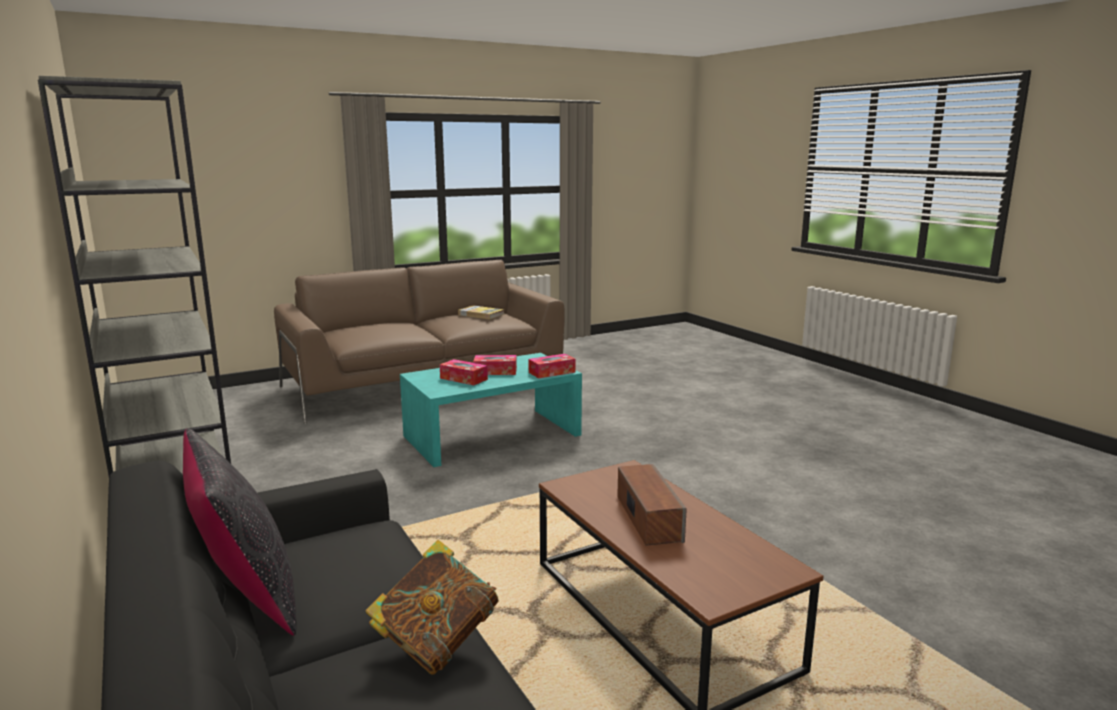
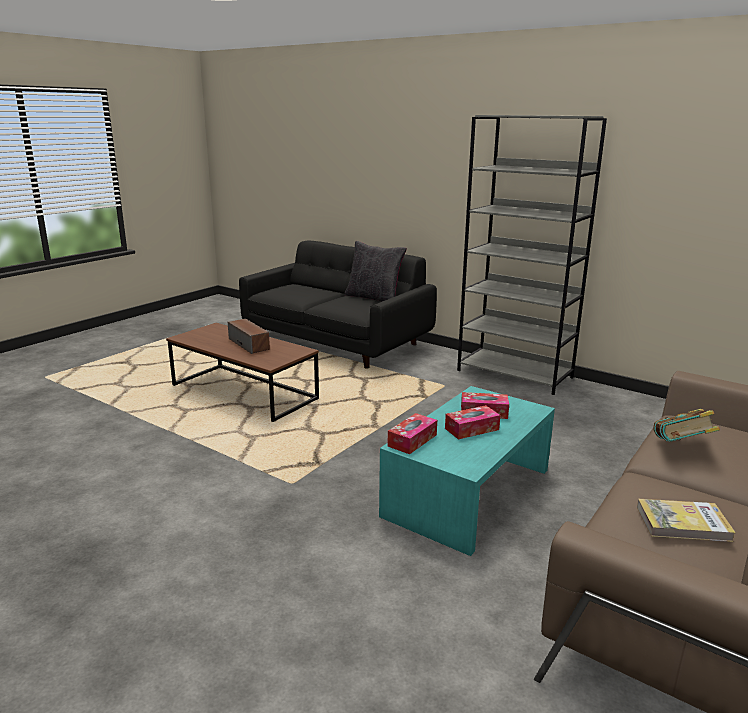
camera: 155 degrees right, 5 degrees up
book [366,540,499,675] -> book moved to [653,409,720,442]

